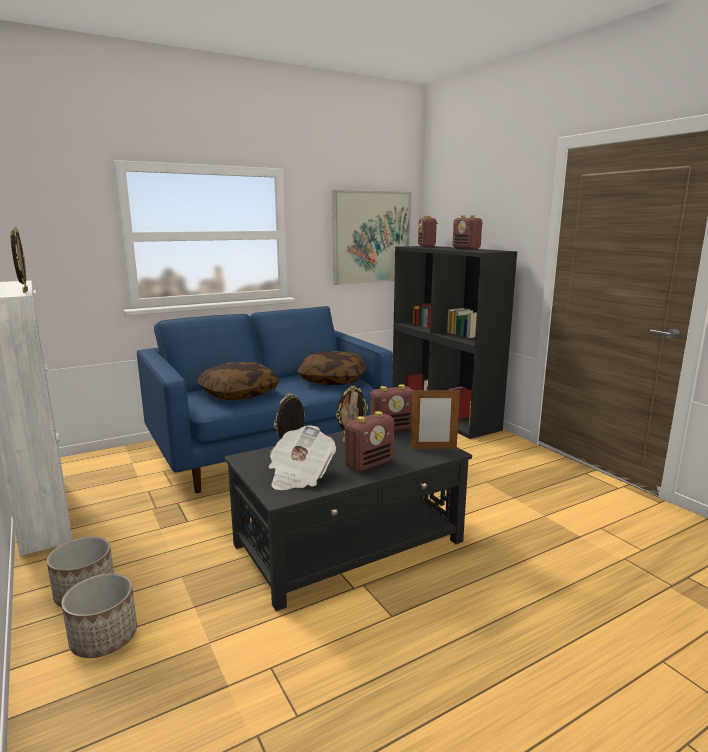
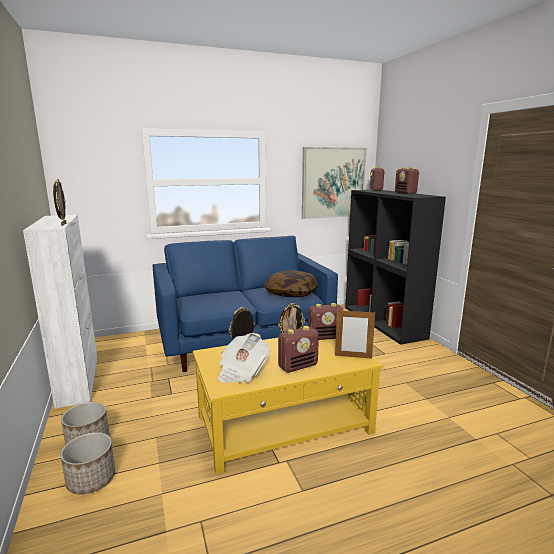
camera: 10 degrees right, 0 degrees up
pillow [196,362,280,400] -> none
black coffee table [224,429,472,611] -> yellow coffee table [193,338,383,474]

